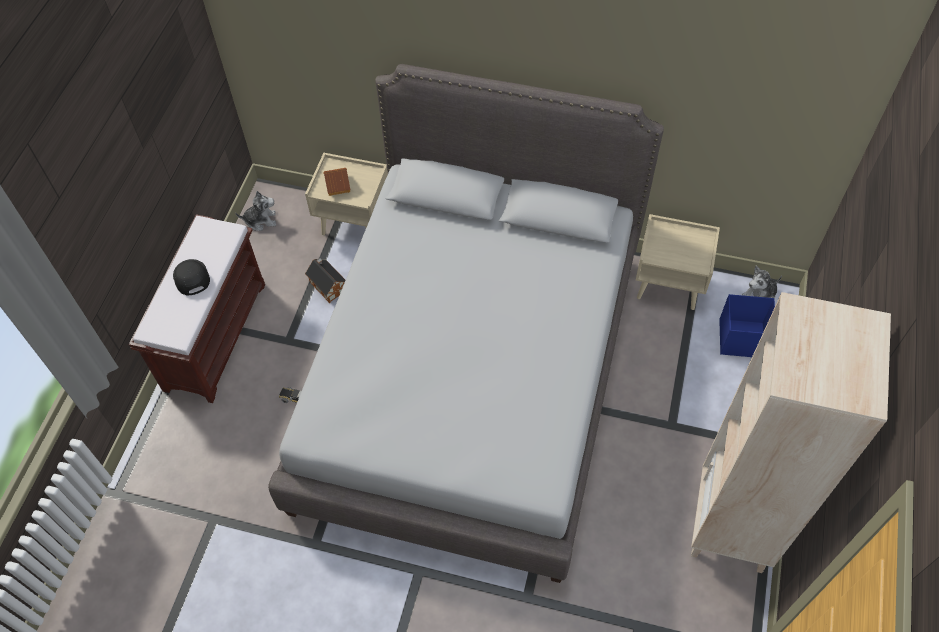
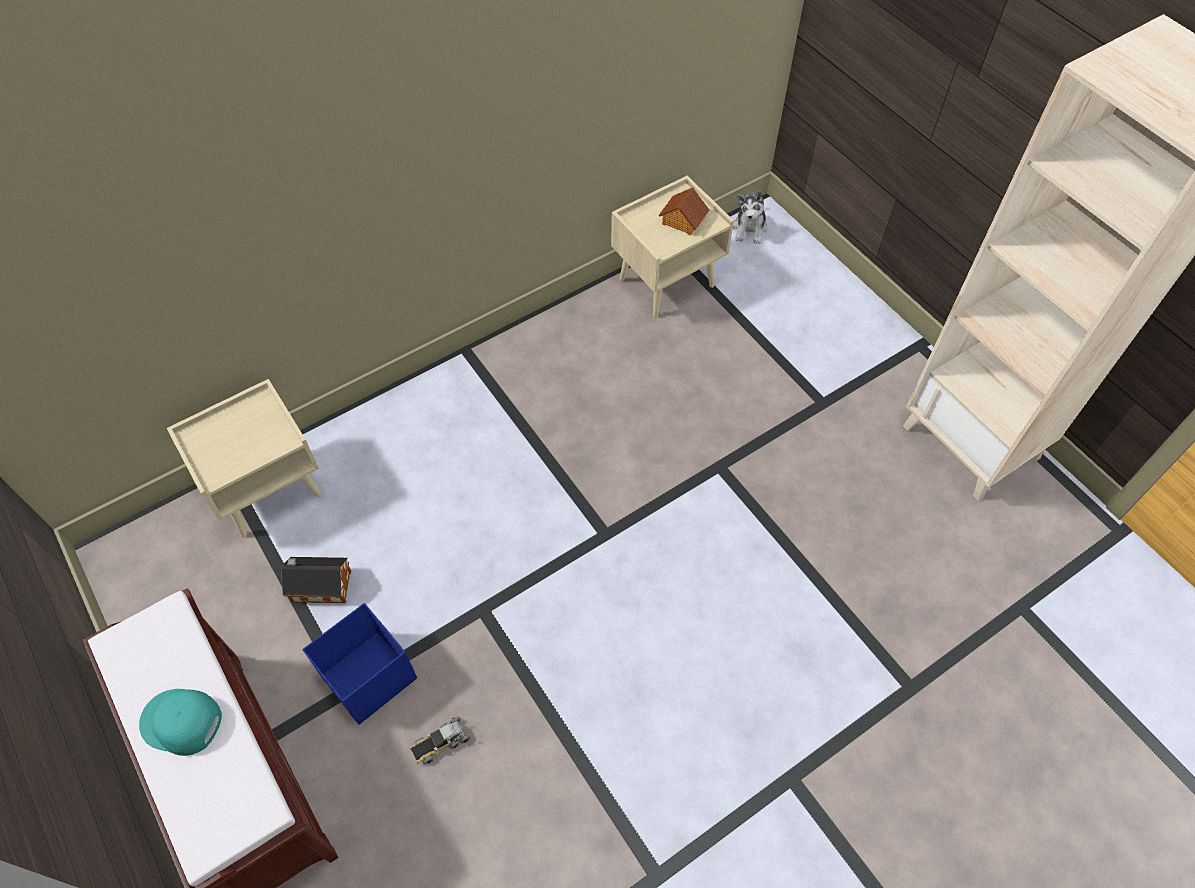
camera: 50 degrees left, 0 degrees up
black cap [173,259,210,296] -> turquoise cap [139,689,222,756]
plush toy [235,191,276,231] -> none
grey bed [268,64,664,583] -> none
toy house [324,168,350,196] -> toy house moved to [659,187,709,236]
blue storage box [719,294,775,357] -> blue storage box moved to [303,603,417,725]

